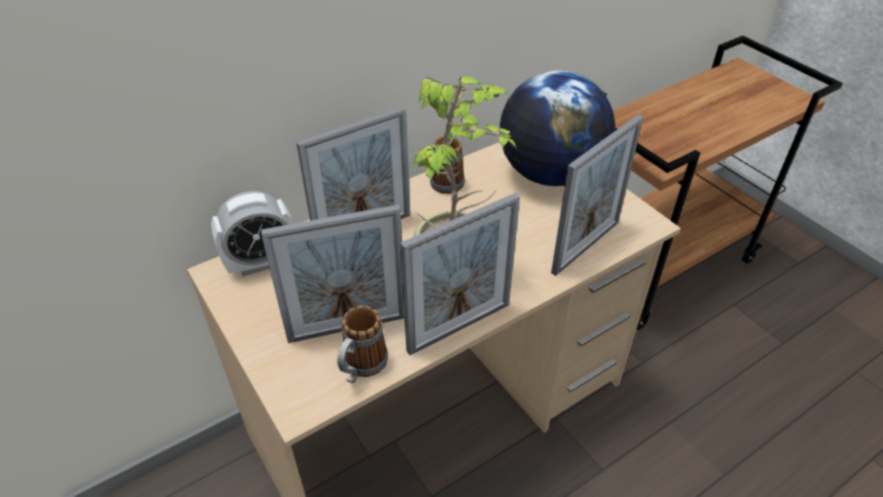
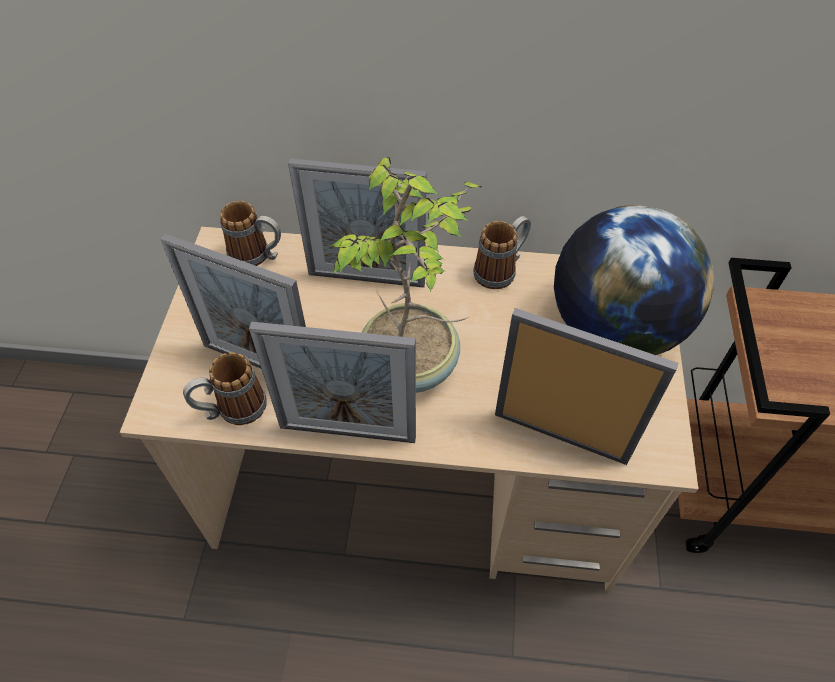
camera: 40 degrees right, 10 degrees up
alarm clock [211,191,294,276] -> mug [220,201,281,266]
picture frame [551,115,643,276] -> picture frame turned 150 degrees counterclockwise [495,308,678,465]

